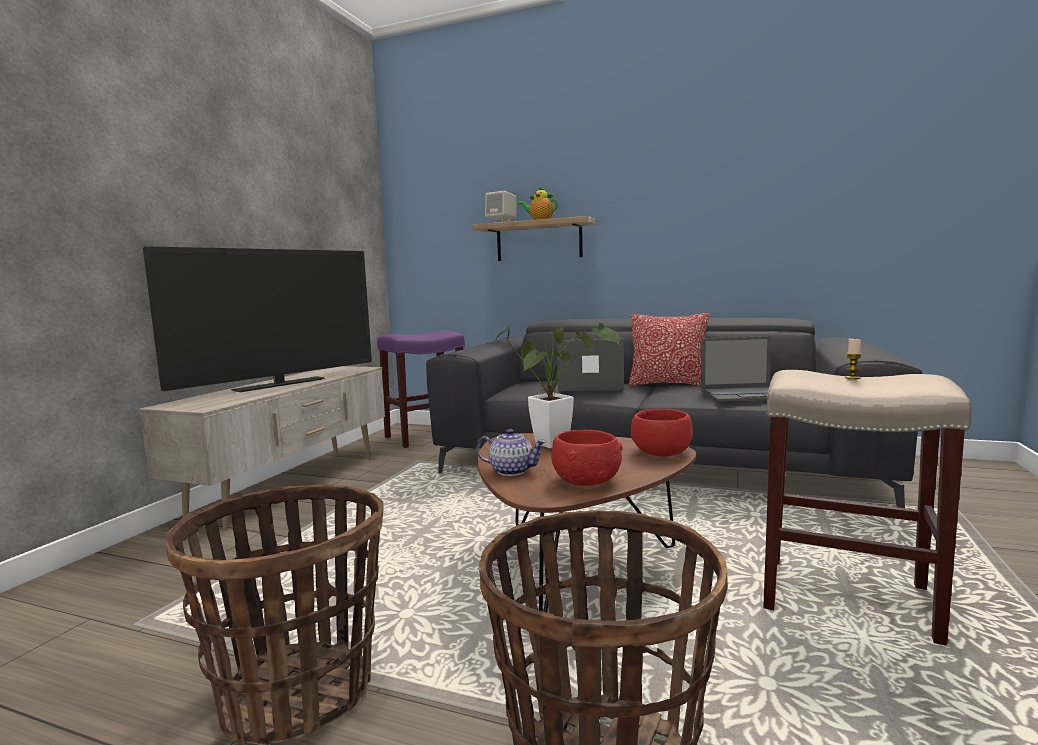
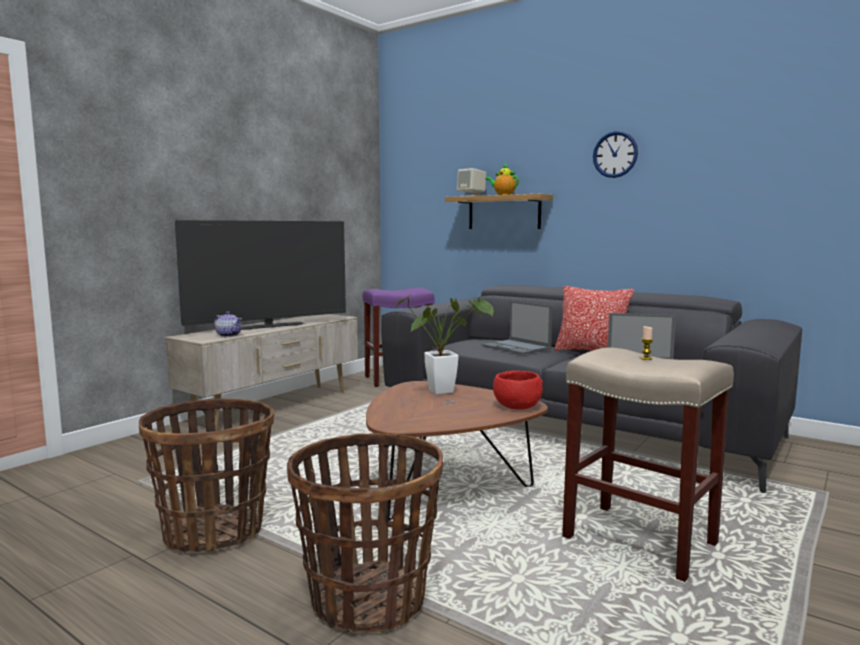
camera: 15 degrees right, 0 degrees up
teapot [476,429,546,476] -> teapot moved to [214,311,242,337]
red bowl [551,430,623,486] -> none
laptop [557,339,624,391] -> laptop turned 150 degrees counterclockwise [482,300,552,355]
none -> wall clock [593,131,638,178]

